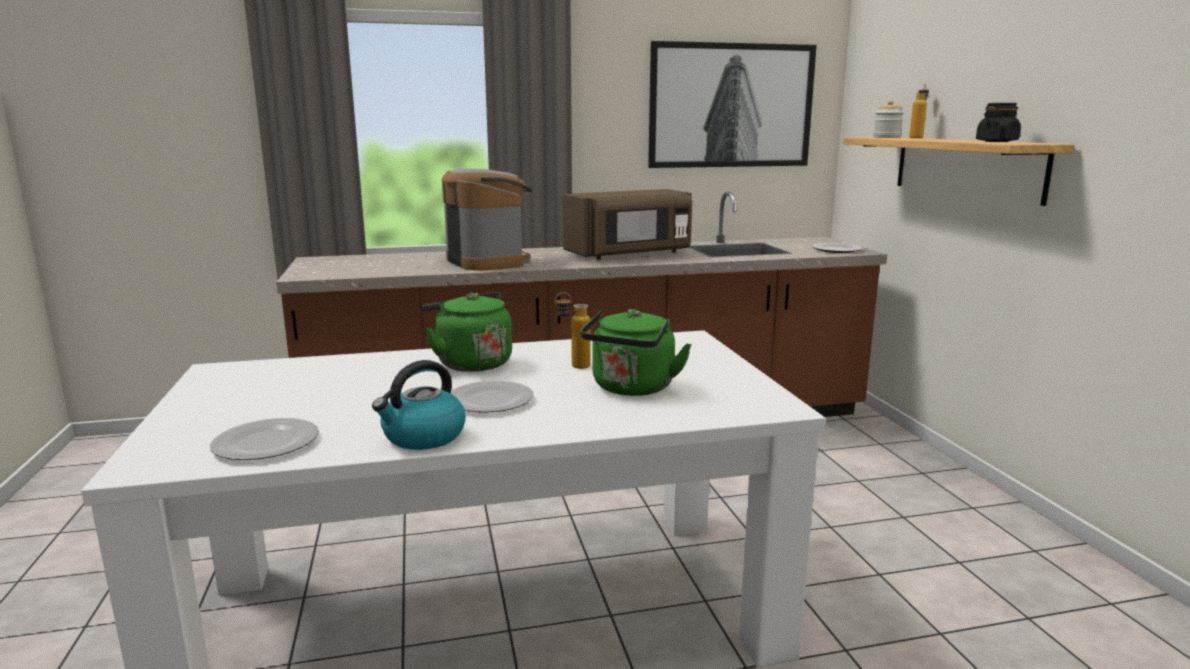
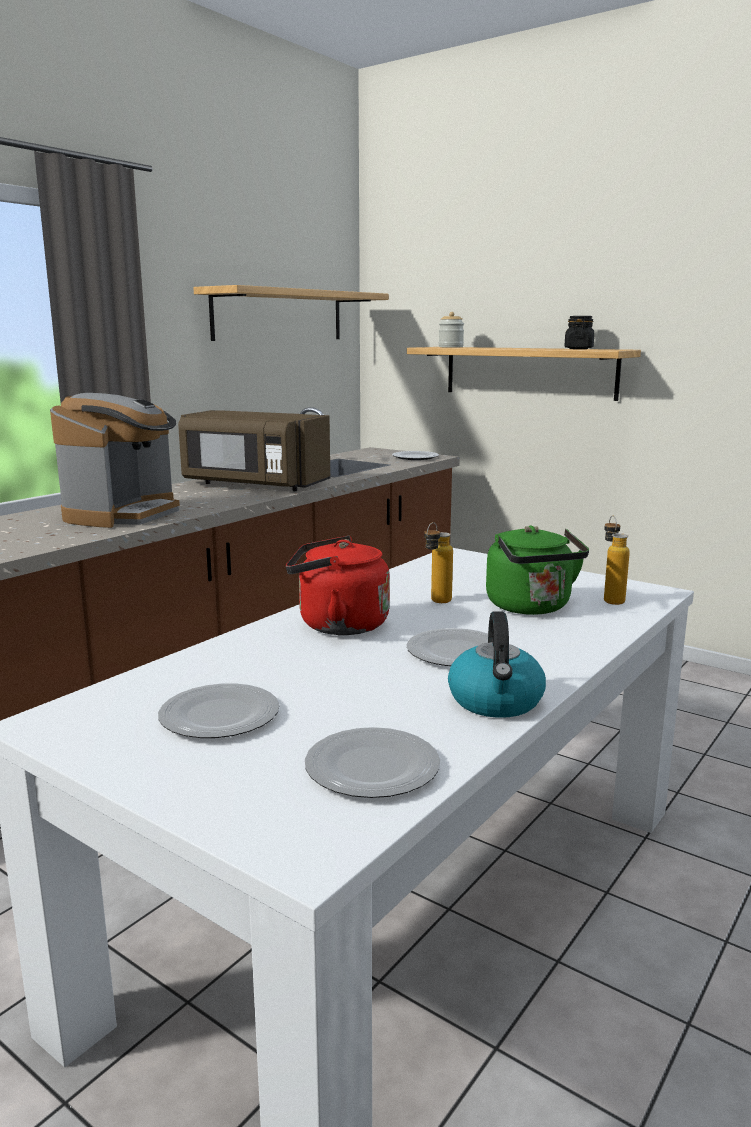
camera: 40 degrees left, 0 degrees up
green kettle [421,292,512,372] -> red kettle [286,536,390,635]
coffee machine [442,169,532,270] -> coffee machine turned 90 degrees clockwise [50,393,180,528]
brown microwave [563,189,692,260] -> brown microwave turned 90 degrees clockwise [178,410,331,491]
picture [648,41,817,168] -> shelf [193,285,389,341]
bottle [909,85,929,138] -> bottle moved to [604,515,630,605]
none -> plate [158,683,280,738]

